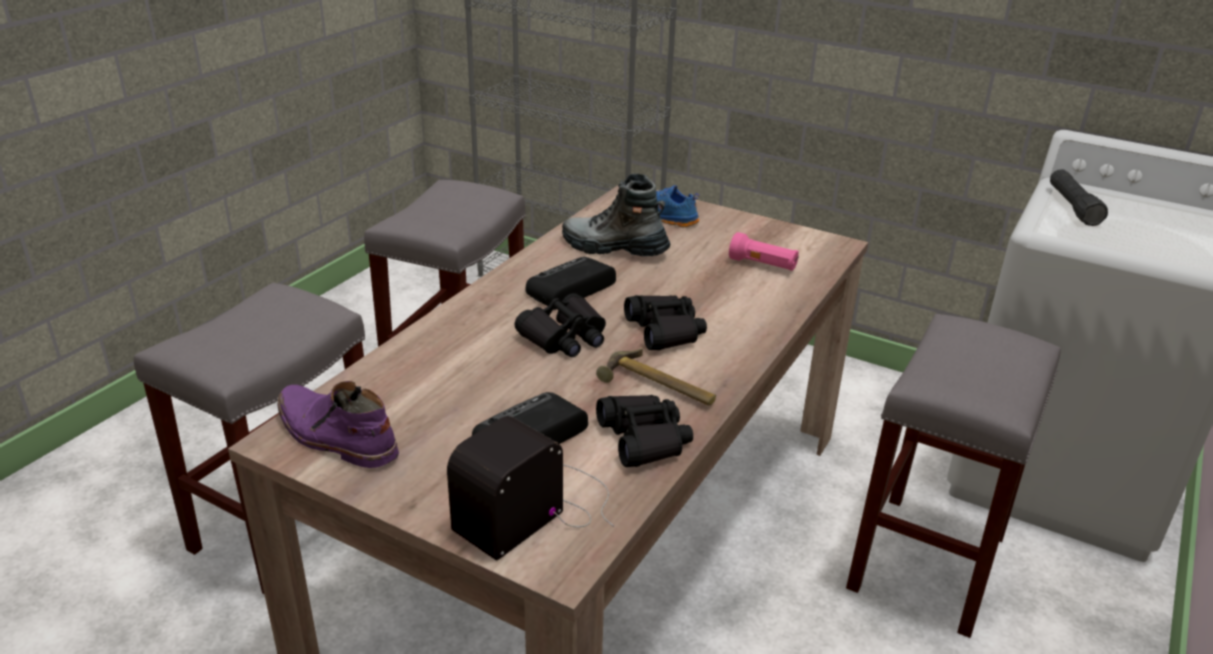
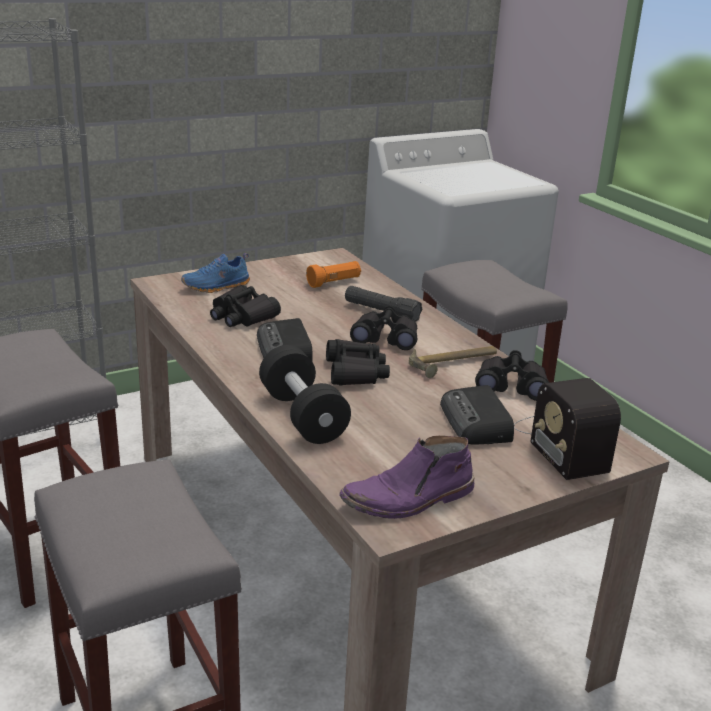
camera: 60 degrees left, 5 degrees down
boot [562,173,670,256] -> black binoculars [210,285,281,327]
pink flashlight [729,232,799,271] -> orange flashlight [306,261,361,288]
black flashlight [1050,169,1108,226] -> black flashlight moved to [345,286,422,322]
none -> black dumbbell [259,345,351,444]

